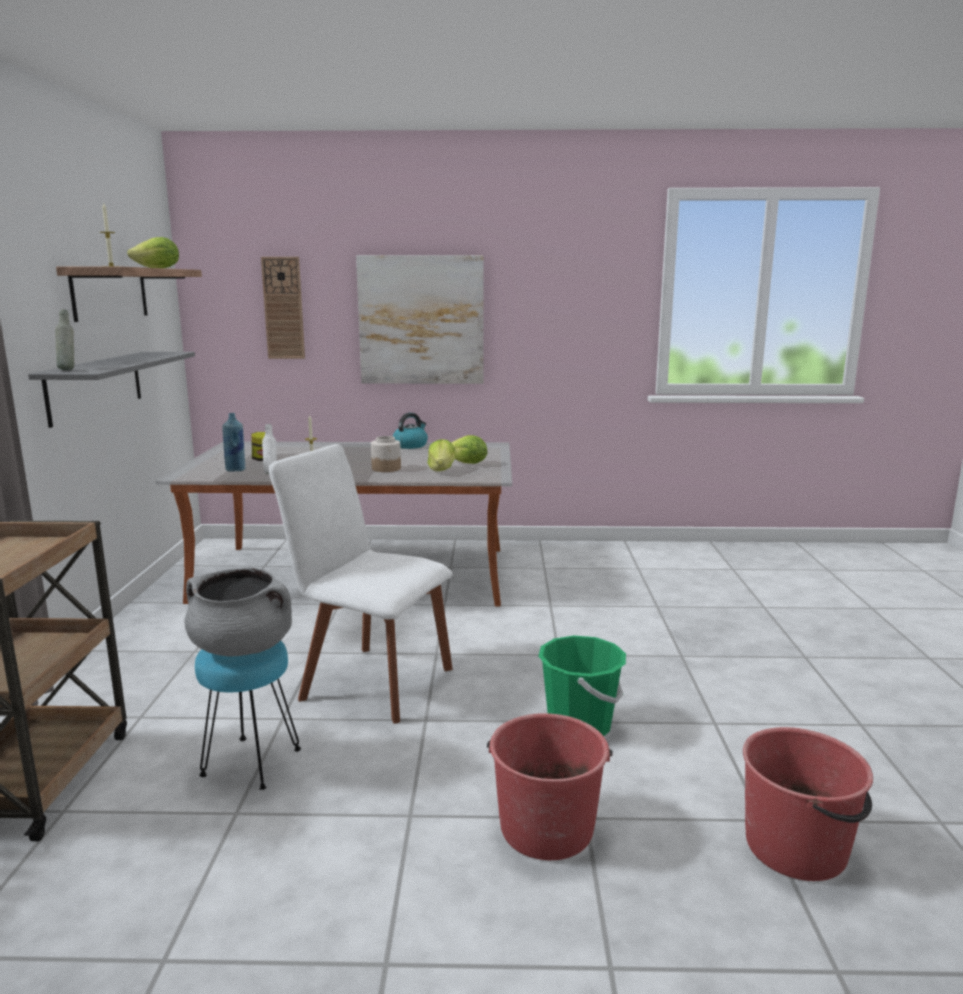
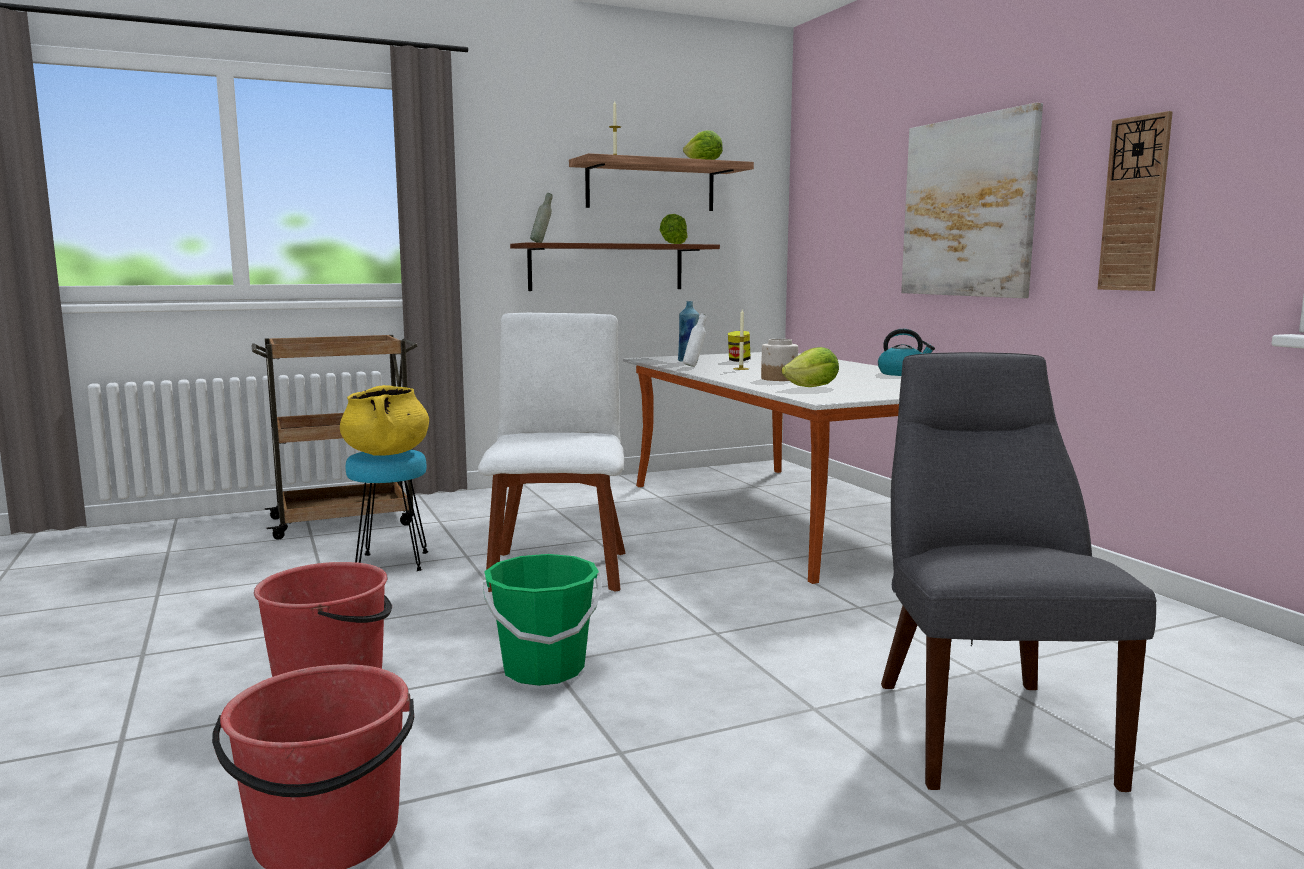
camera: 65 degrees right, 5 degrees down
grey shelf [28,352,195,428] -> brown shelf [510,243,720,291]
grey cooking pot [185,568,292,656] -> yellow cooking pot [340,385,429,456]
wall clock [261,257,305,359] -> wall clock moved to [1097,111,1173,291]
lettuce [451,435,487,464] -> lettuce moved to [660,214,688,244]
none -> grey chair [881,352,1157,792]

